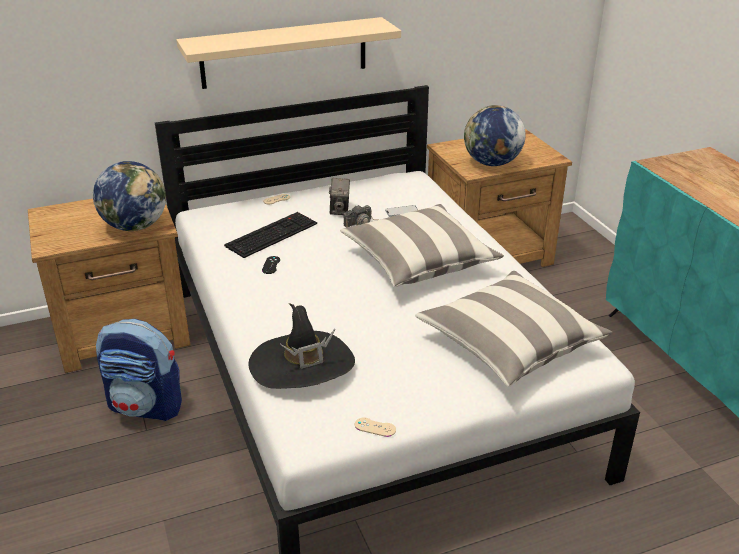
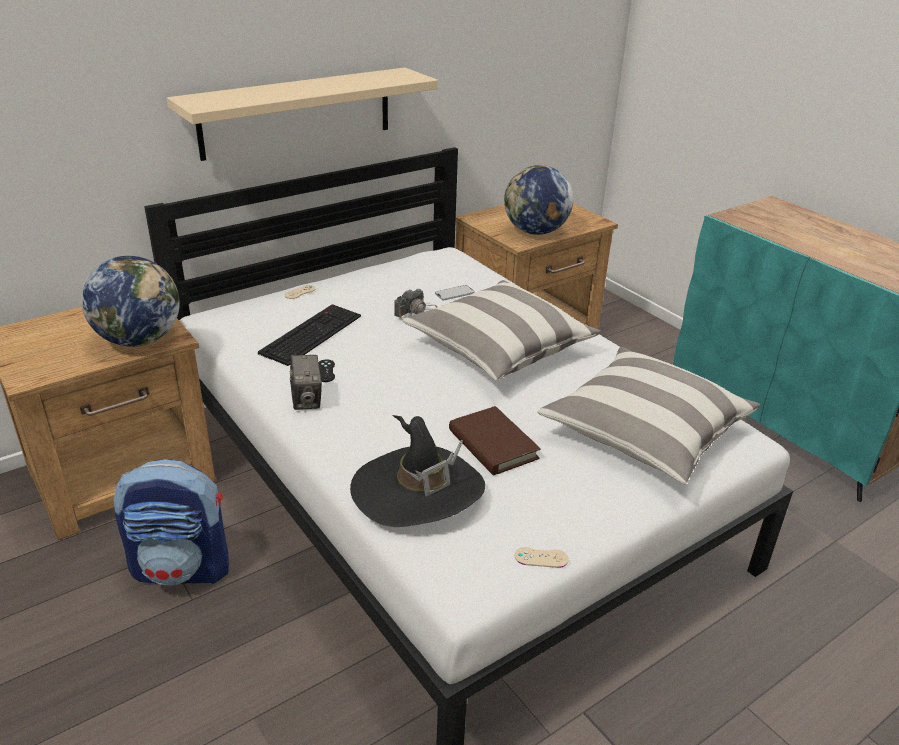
camera: 15 degrees left, 0 degrees up
camera [329,178,350,215] -> camera moved to [290,355,322,410]
none -> brown book [449,406,541,475]

